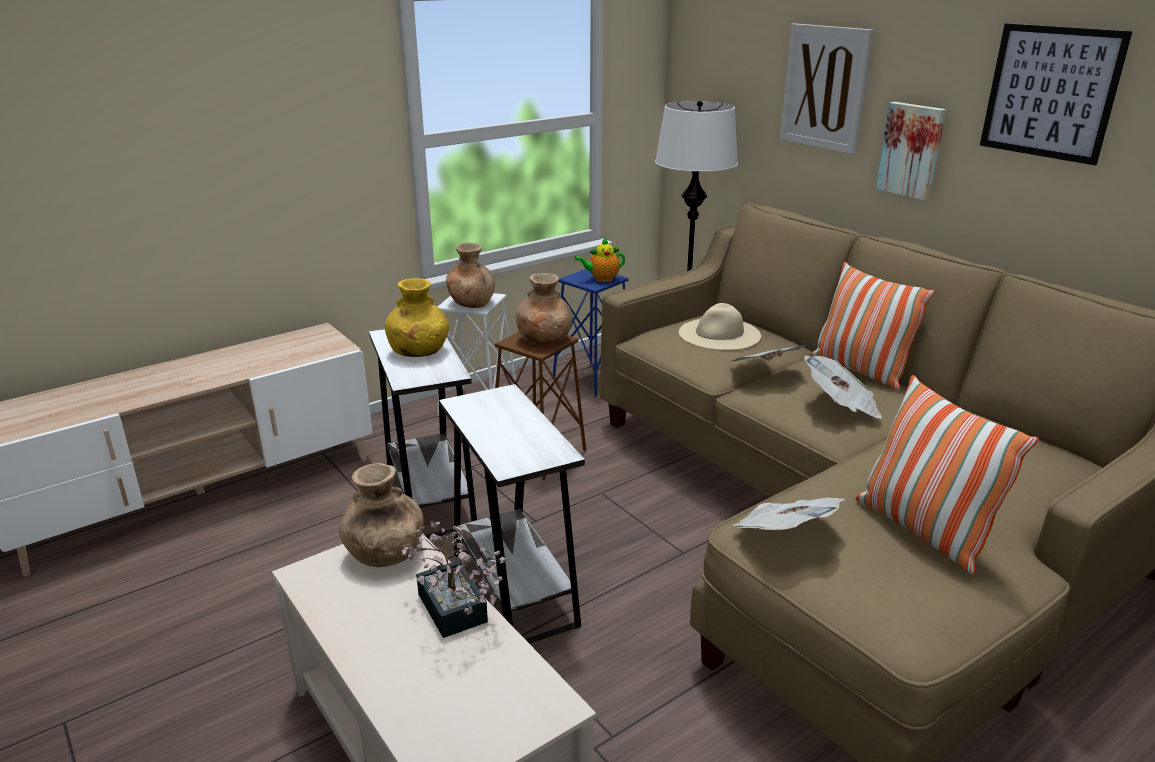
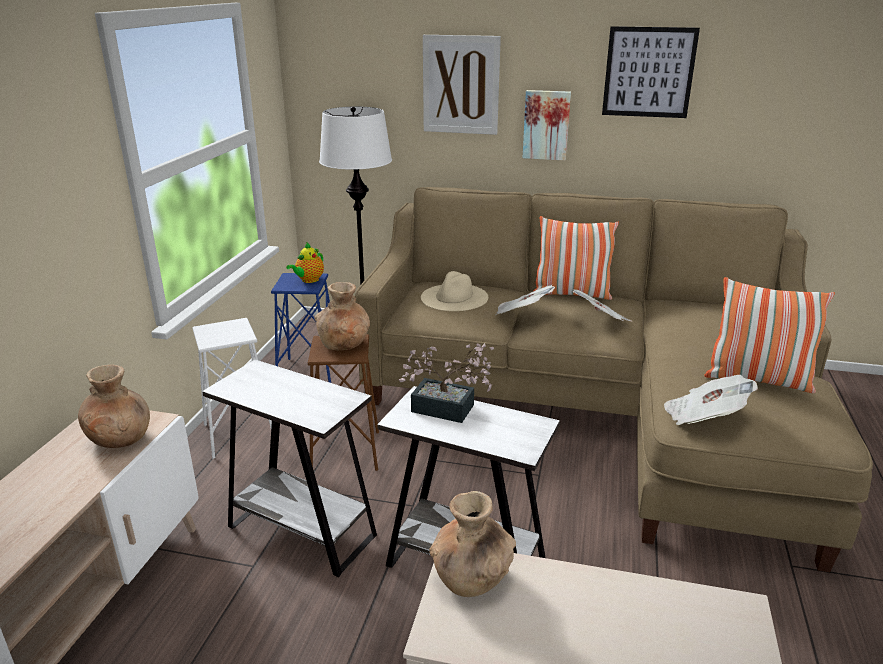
camera: 40 degrees left, 0 degrees up
yellow vase [385,278,449,357] -> none
potted plant [402,521,508,638] -> potted plant moved to [399,343,494,423]
brown vase [446,242,495,308] -> brown vase moved to [78,365,150,448]

